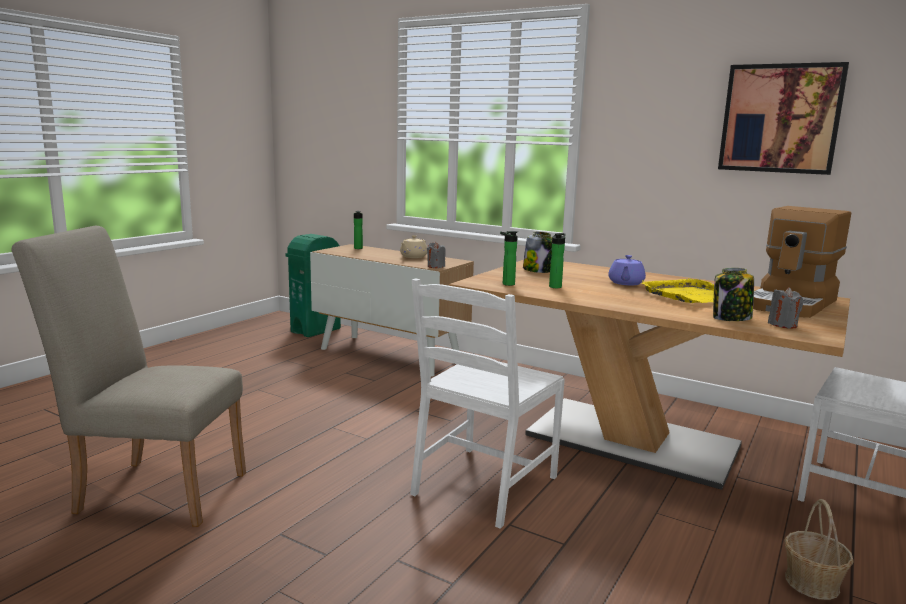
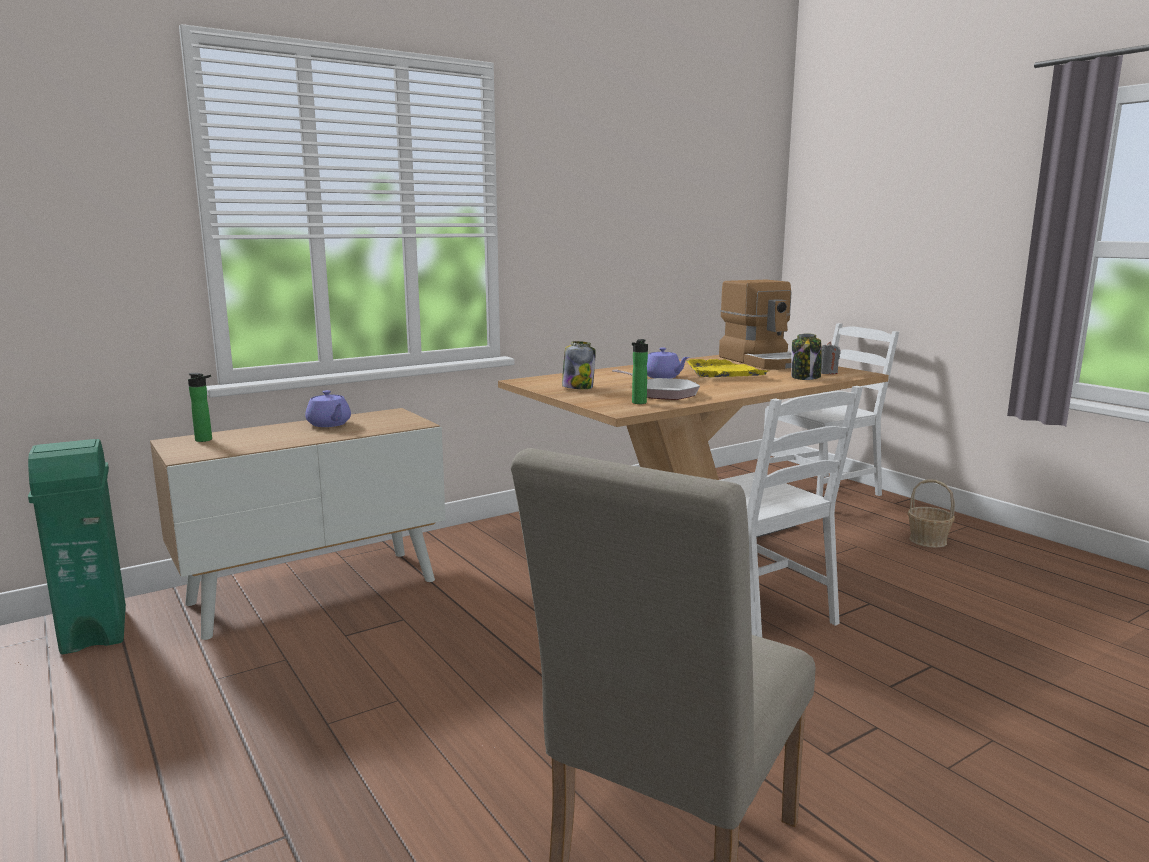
camera: 65 degrees left, 0 degrees up
beige teapot [400,235,427,258] -> purple teapot [305,390,351,427]
grey candle [427,242,446,268] -> none
bottle [549,233,565,288] -> frying pan [612,369,700,400]
picture [718,62,849,175] -> none

